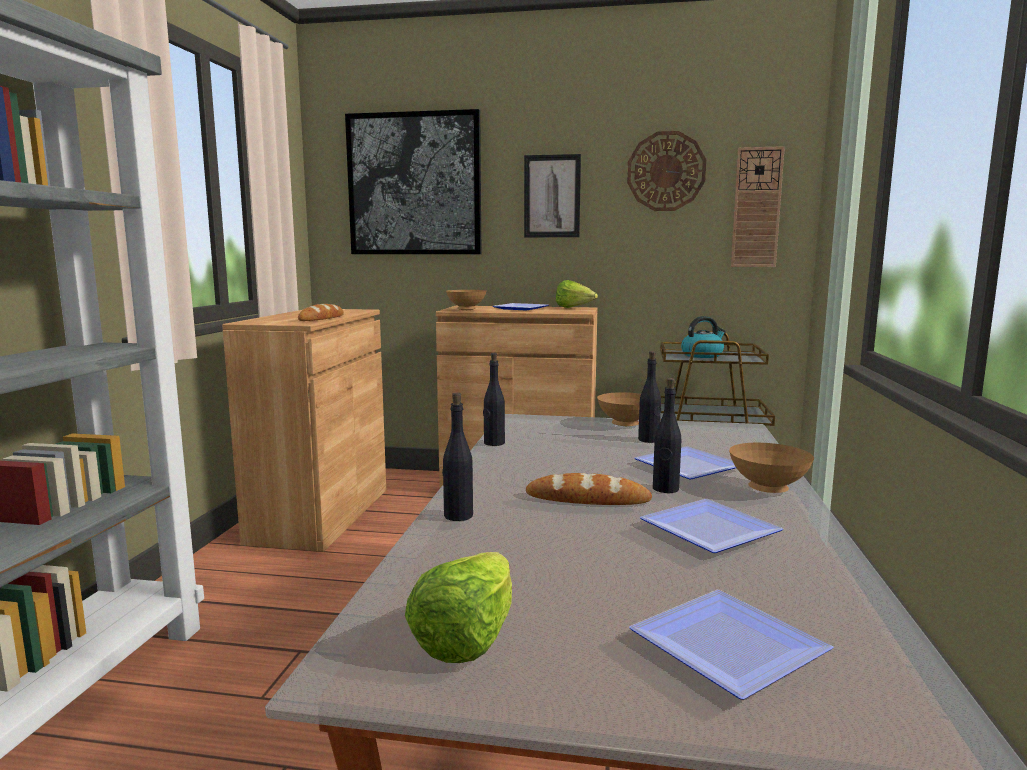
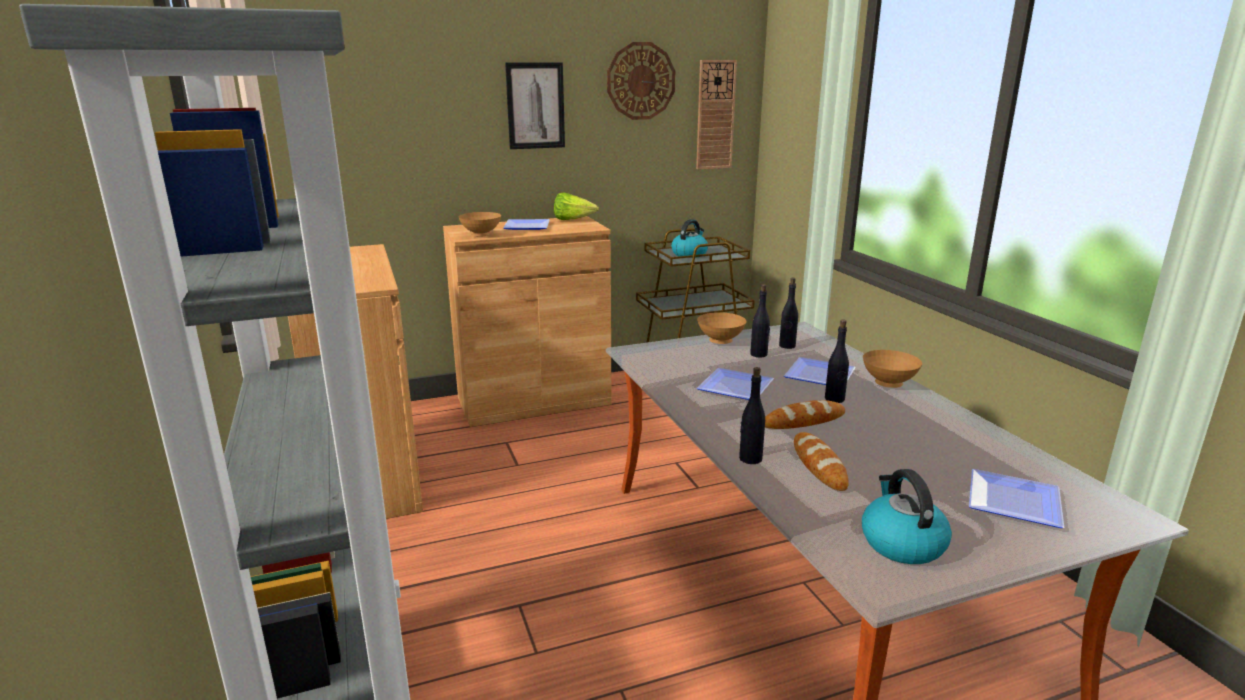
camera: 30 degrees left, 10 degrees up
bread [298,304,344,321] -> bread moved to [794,432,849,491]
picture [345,109,482,254] -> none
lettuce [405,552,512,663] -> kettle [862,469,952,564]
black bottle [483,353,505,446] -> black bottle moved to [779,278,798,349]
plate [640,499,783,553] -> plate moved to [697,368,774,400]

